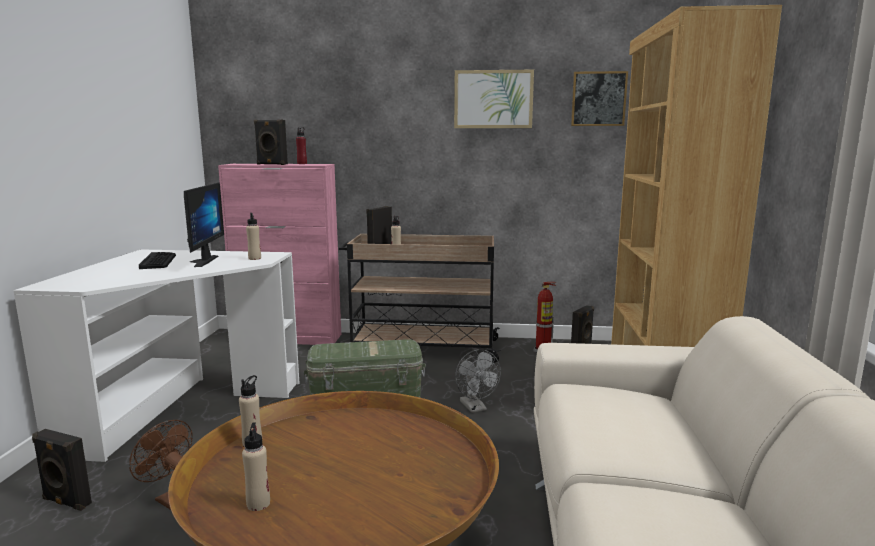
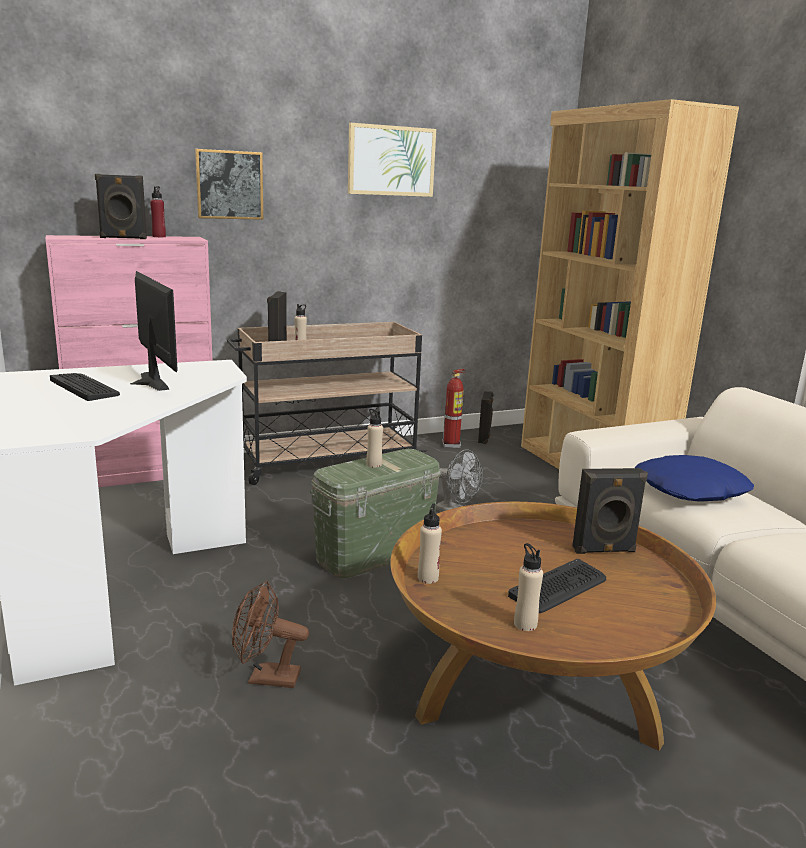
camera: 30 degrees left, 5 degrees up
black speaker [32,429,92,511] -> black speaker moved to [572,468,648,554]
beige bottle [246,213,261,260] -> beige bottle moved to [366,409,383,467]
picture [571,71,628,126] -> picture moved to [195,149,263,220]
none -> keyboard [508,559,606,613]
none -> blue pillow [635,455,754,502]

